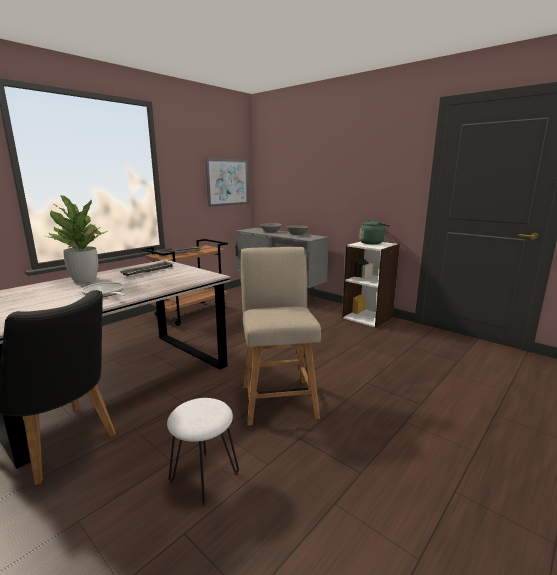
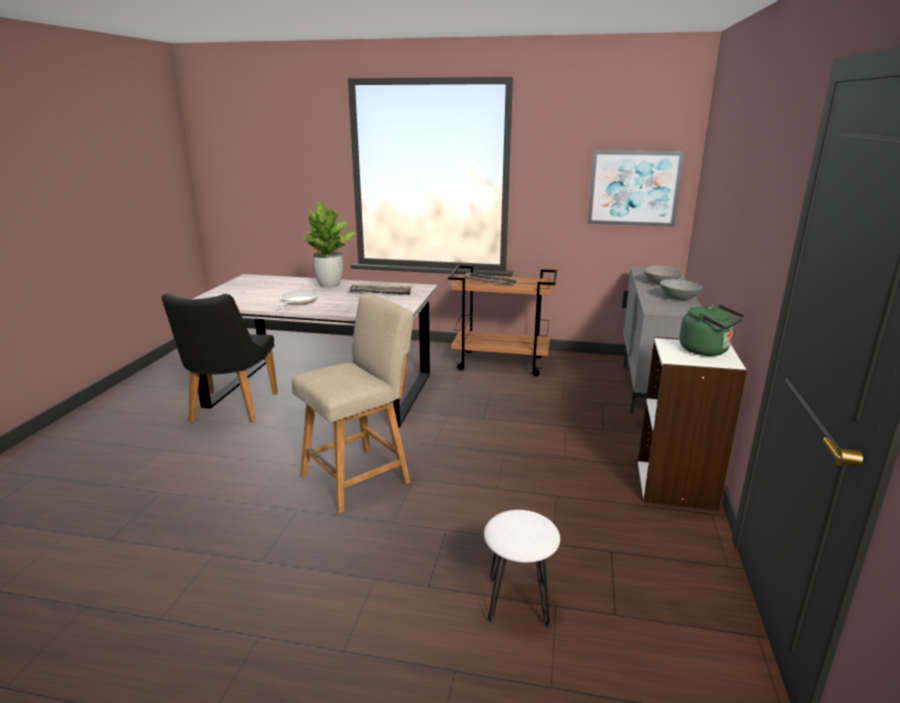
camera: 60 degrees right, 5 degrees up
white stool [167,398,239,507] -> white stool moved to [484,510,560,627]

